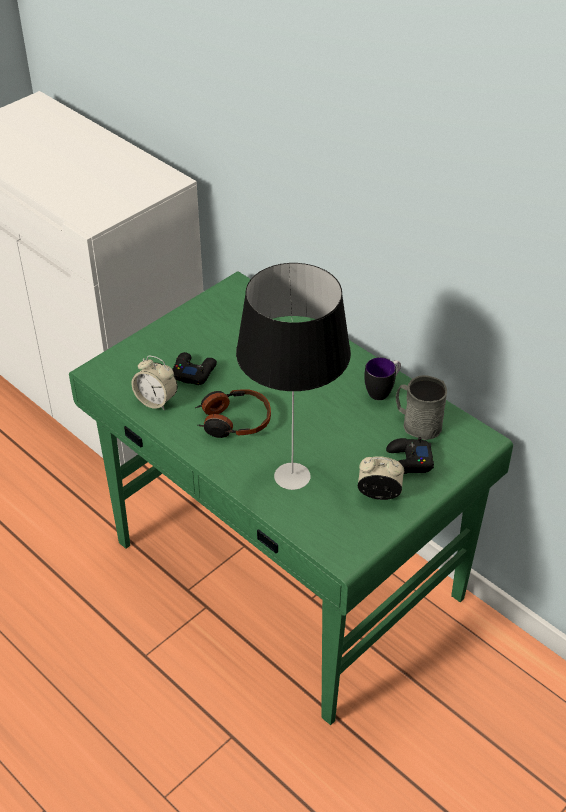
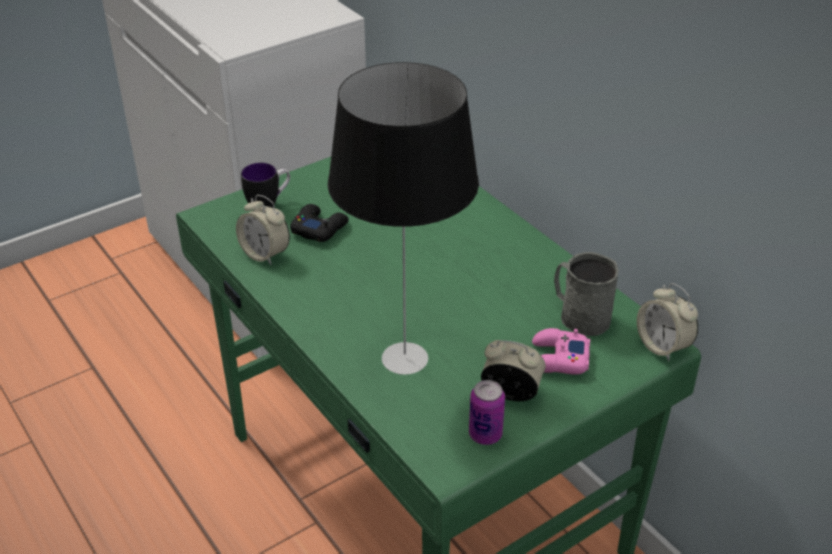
camera: 10 degrees right, 5 degrees down
headphones [195,389,271,438] -> none
mug [364,357,401,400] -> mug moved to [241,163,290,211]
black game controller [386,437,434,474] -> pink game controller [532,328,590,375]
none -> can [469,380,505,445]
none -> alarm clock [637,283,698,362]

